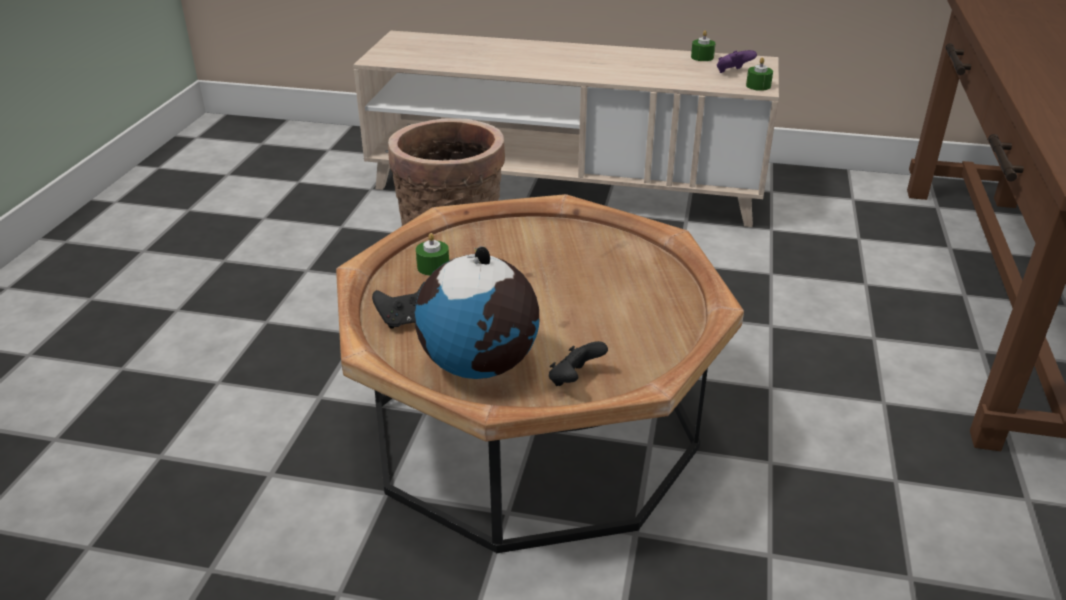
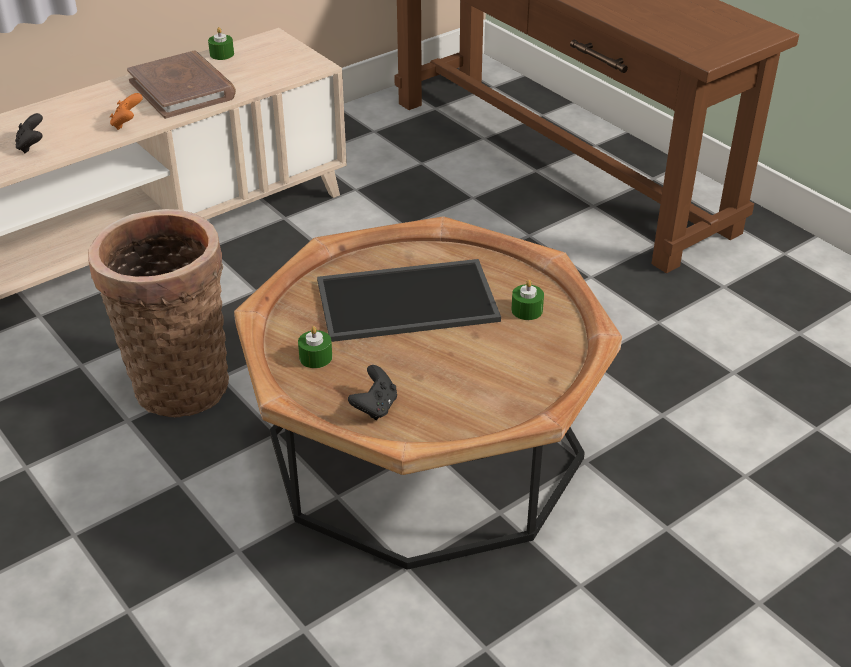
camera: 50 degrees left, 5 degrees up
globe [414,246,539,379] -> none
black game controller [549,341,608,386] -> black game controller moved to [15,113,43,153]
purple game controller [717,50,757,73] -> none
green candle [746,57,773,91] -> green candle moved to [511,280,544,320]
none -> orange game controller [110,93,143,130]
none -> brown book [127,51,236,119]
none -> tray [317,259,501,342]

